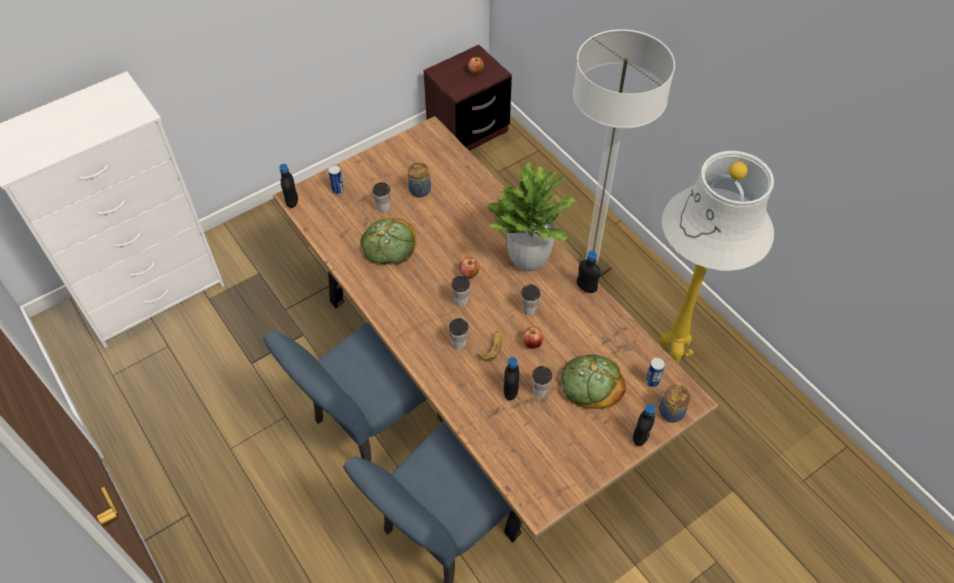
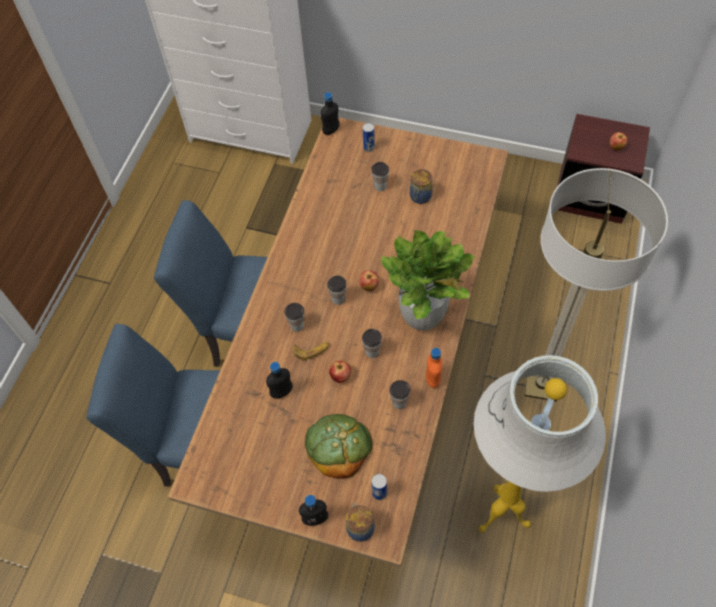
camera: 55 degrees right, 5 degrees up
bread [360,218,416,265] -> none
cup [532,366,552,397] -> cup moved to [389,380,411,409]
black bottle [577,251,601,293] -> orange bottle [426,348,442,388]

